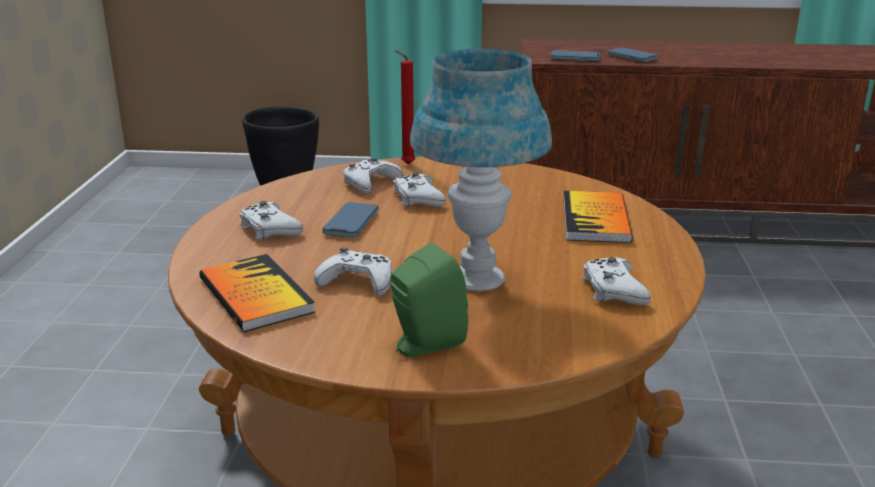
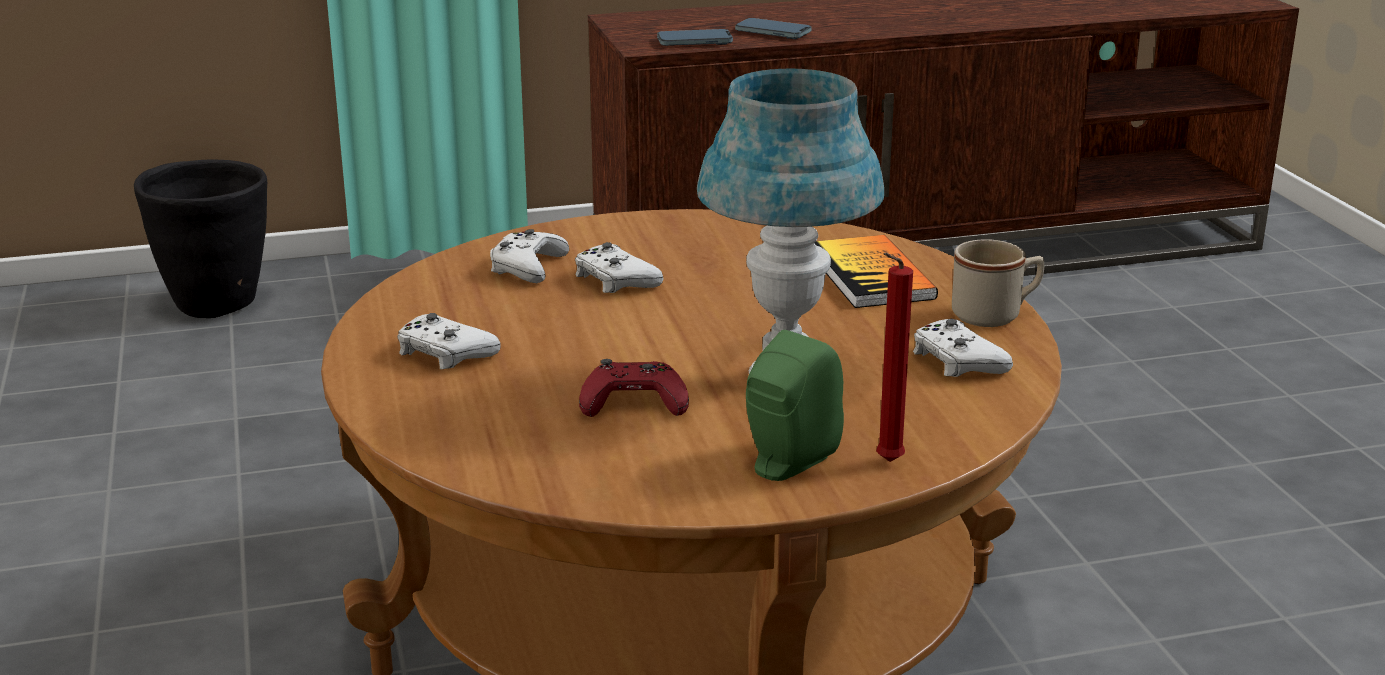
camera: 20 degrees left, 0 degrees up
book [199,254,315,332] -> none
white game controller [314,247,392,296] -> red game controller [579,359,689,417]
phone [322,202,378,237] -> none
red candle [394,50,415,164] -> red candle moved to [876,253,913,462]
none -> beige mug [952,239,1044,327]

